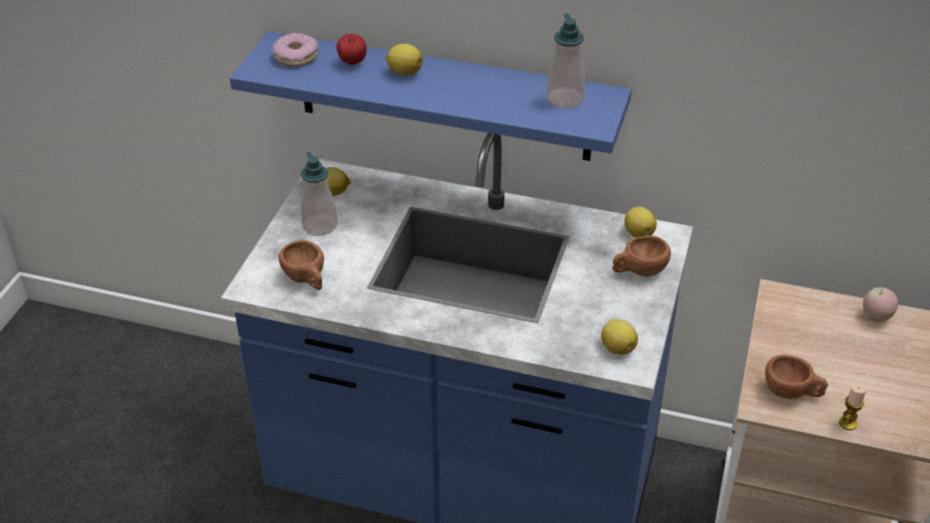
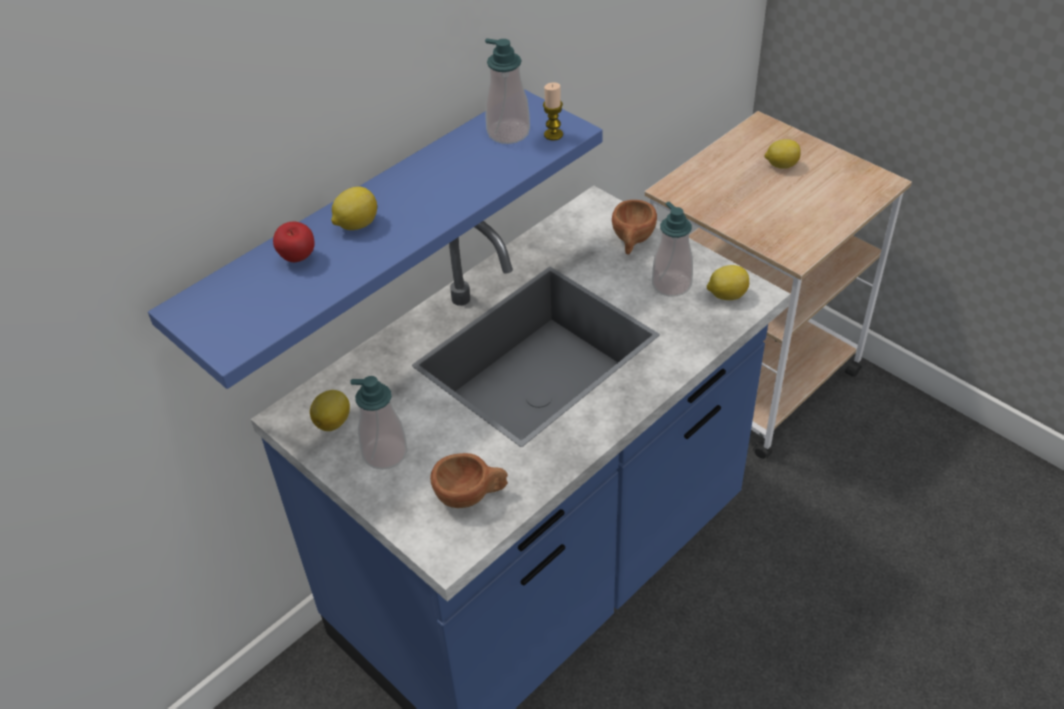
camera: 60 degrees left, 5 degrees up
donut [273,33,319,67] -> none
lemon [624,207,657,238] -> lemon moved to [764,139,801,169]
brown cup [765,355,828,399] -> none
candle [839,384,866,430] -> candle moved to [543,82,563,141]
apple [863,287,898,322] -> none
none -> soap dispenser [652,201,693,297]

